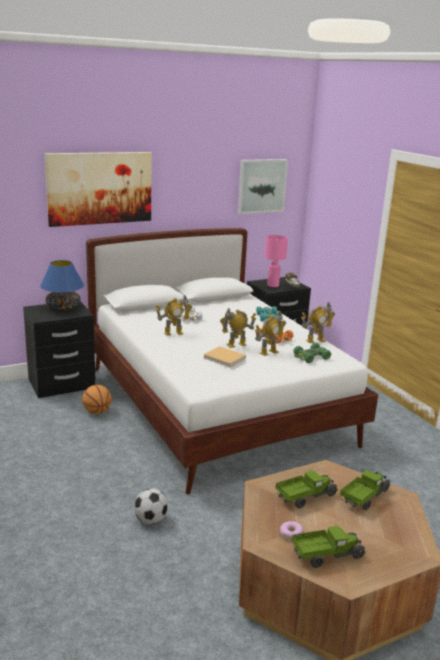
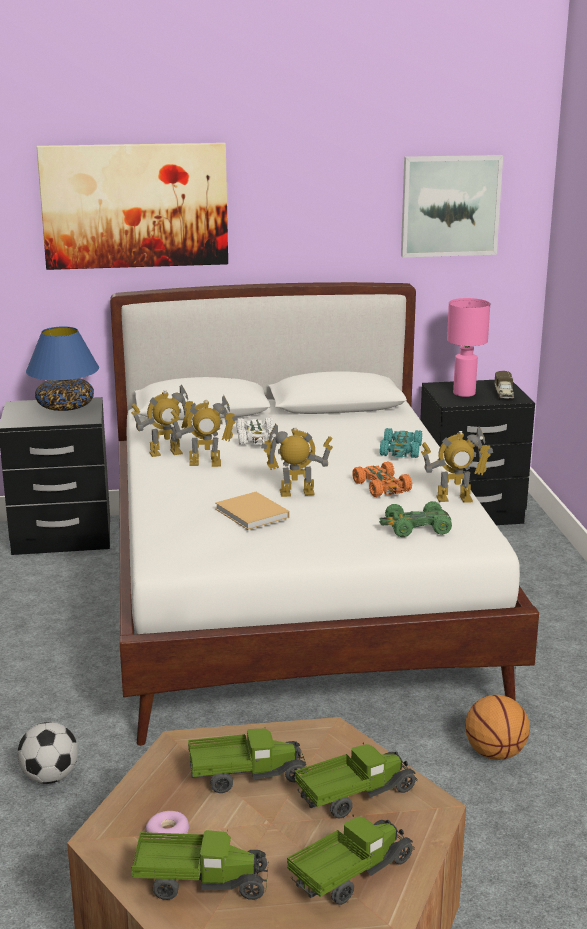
camera: 20 degrees right, 0 degrees up
basketball [82,385,112,414] -> basketball moved to [465,695,530,760]
toy robot [255,311,286,356] -> toy robot moved to [131,384,196,457]
none -> toy truck [287,815,415,905]

